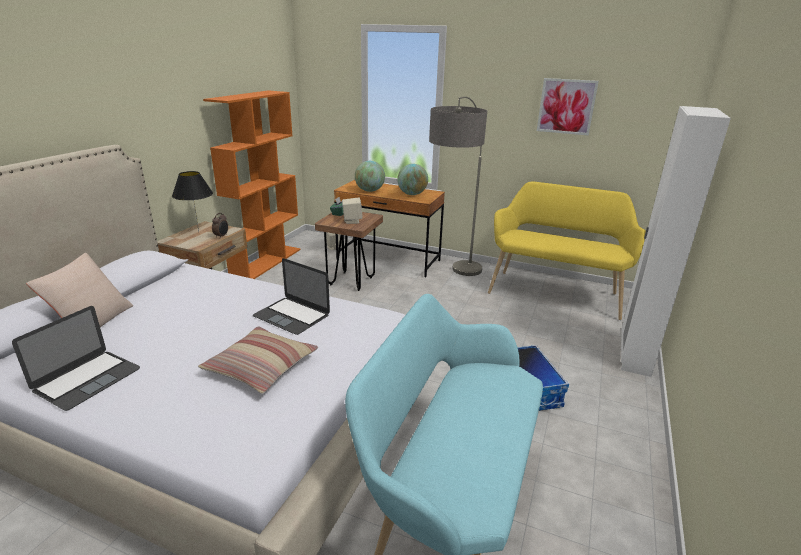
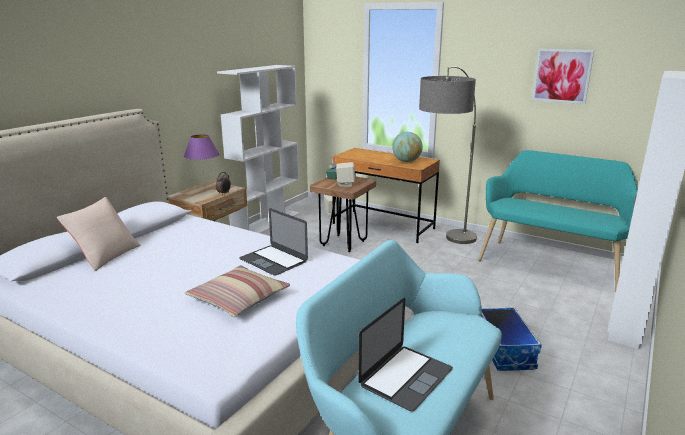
camera: 10 degrees right, 5 degrees down
laptop [12,306,140,411] -> laptop moved to [358,298,453,411]
black table lamp [172,171,213,231] -> purple table lamp [184,134,219,186]
orange bookcase [203,90,300,279] -> white bookcase [217,65,300,233]
globe [355,161,385,192] -> none
yellow bench [488,181,646,320] -> turquoise bench [478,150,638,293]

